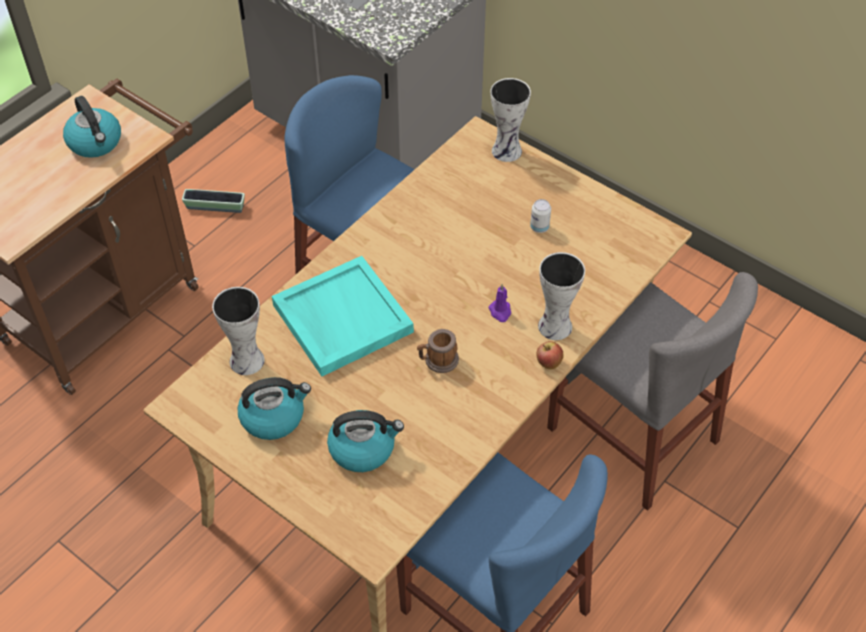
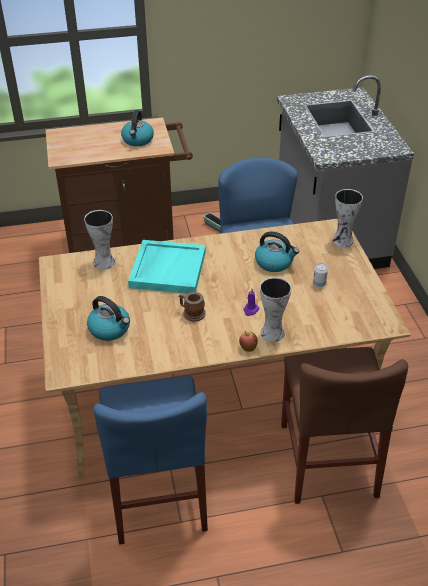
camera: 40 degrees right, 10 degrees down
kettle [238,377,311,440] -> kettle moved to [255,231,299,272]
grey chair [547,272,758,511] -> brown chair [281,347,408,504]

